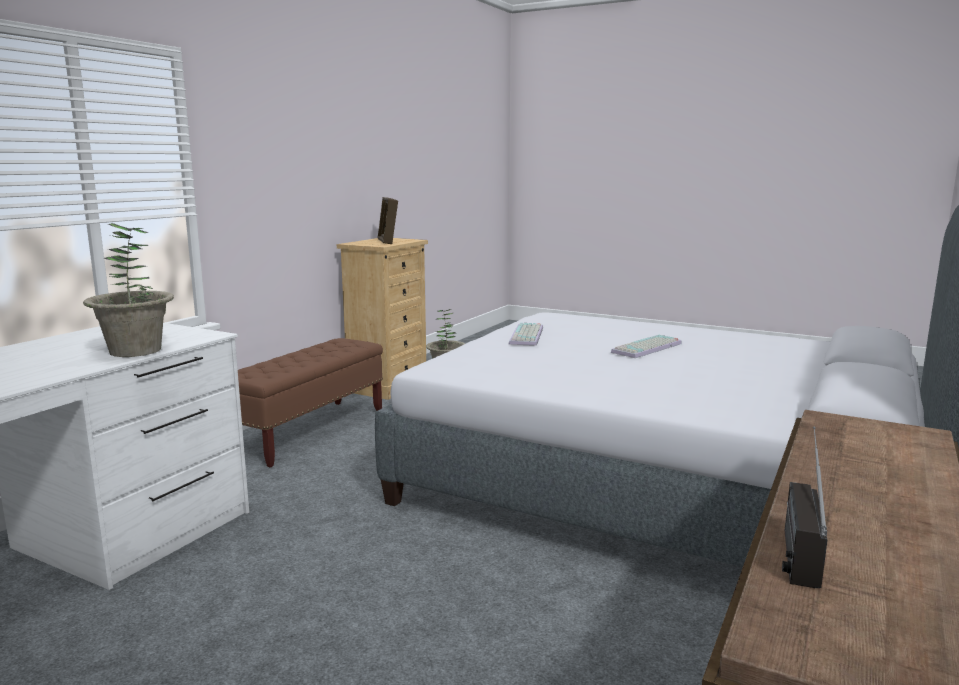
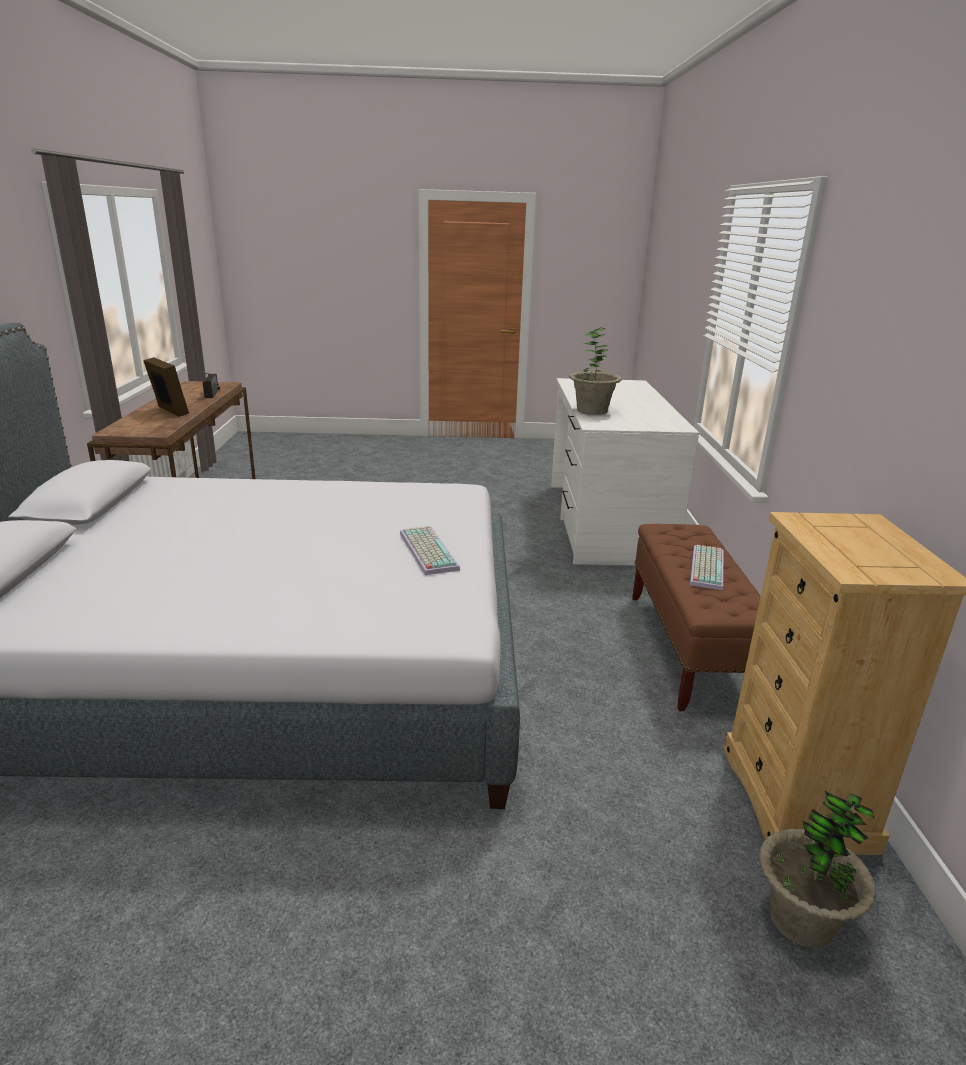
camera: 150 degrees right, 10 degrees up
picture frame [377,197,398,244] -> picture frame moved to [144,357,189,417]
keyboard [611,335,682,358] -> keyboard moved to [689,545,724,590]

